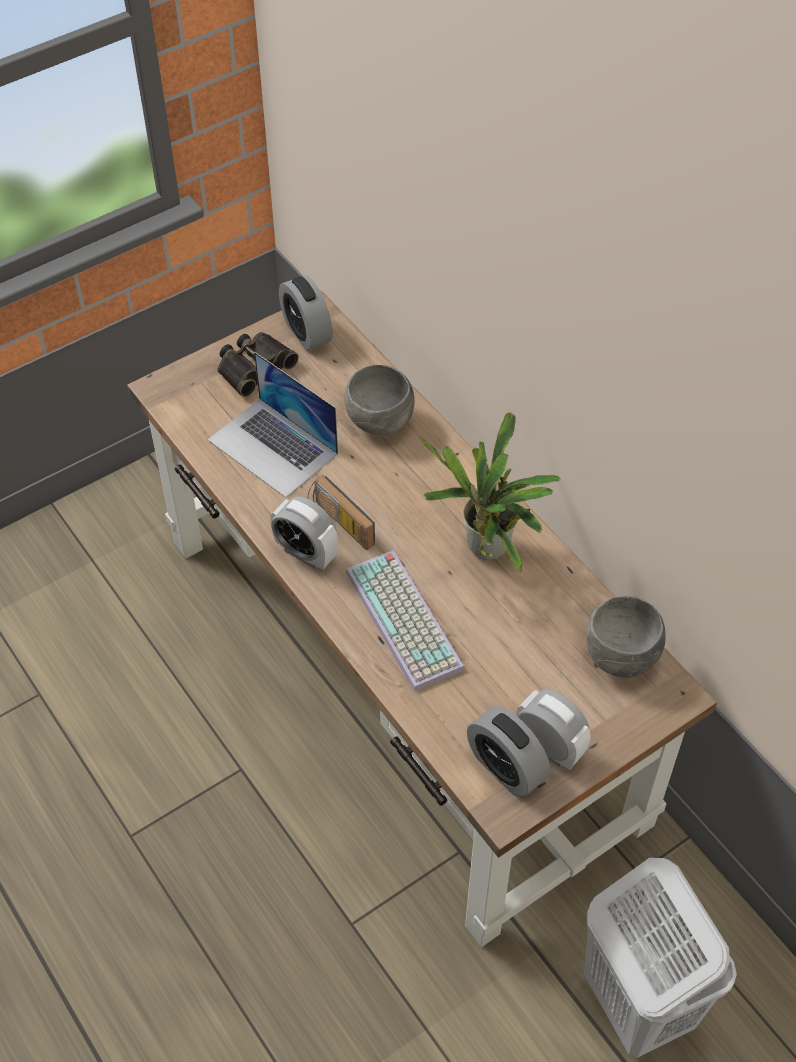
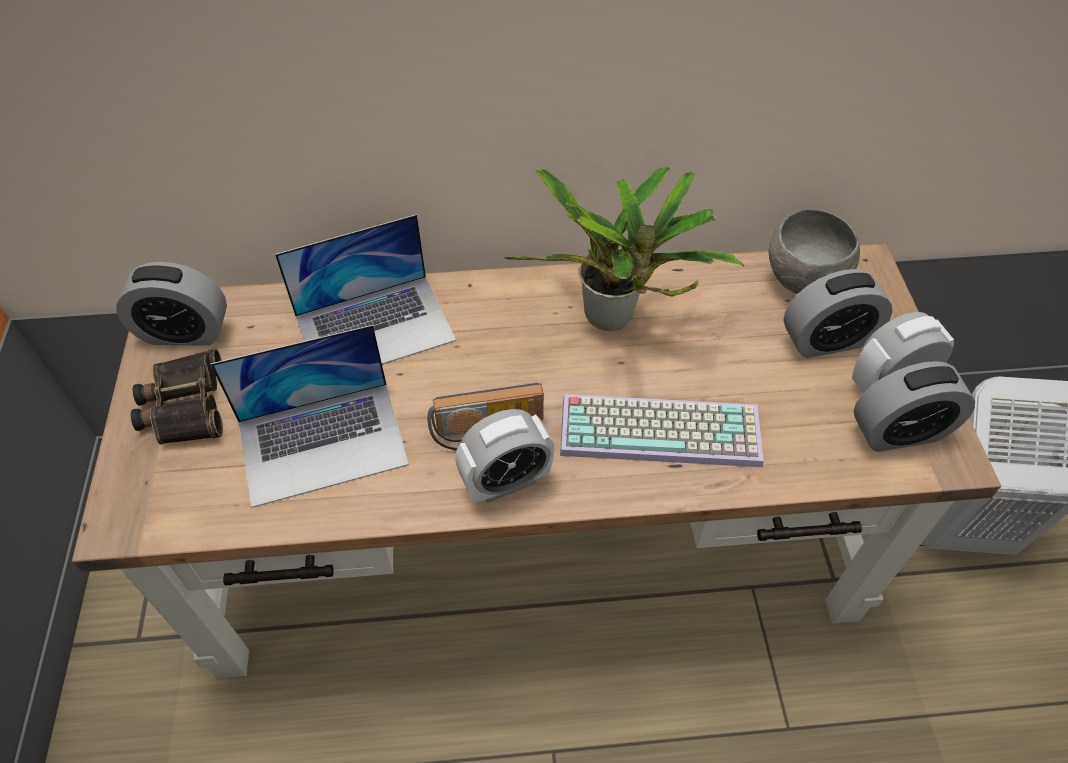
camera: 60 degrees left, 0 degrees up
grey bowl [344,365,415,435] -> laptop [275,214,456,365]
none -> alarm clock [784,269,893,358]

